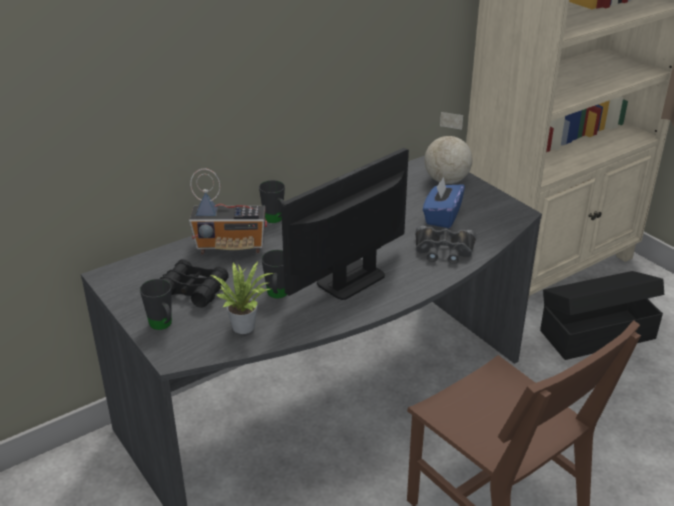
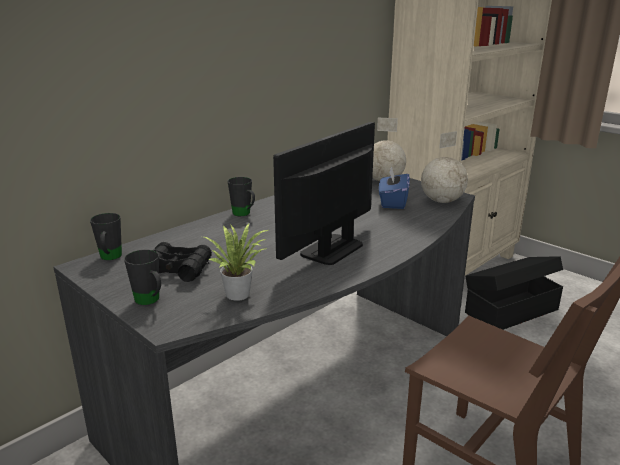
camera: 10 degrees left, 10 degrees down
radio [189,168,267,254] -> none
black mug [261,250,287,298] -> black mug moved to [90,213,122,260]
black binoculars [415,226,476,264] -> none
none -> globe [421,131,468,203]

